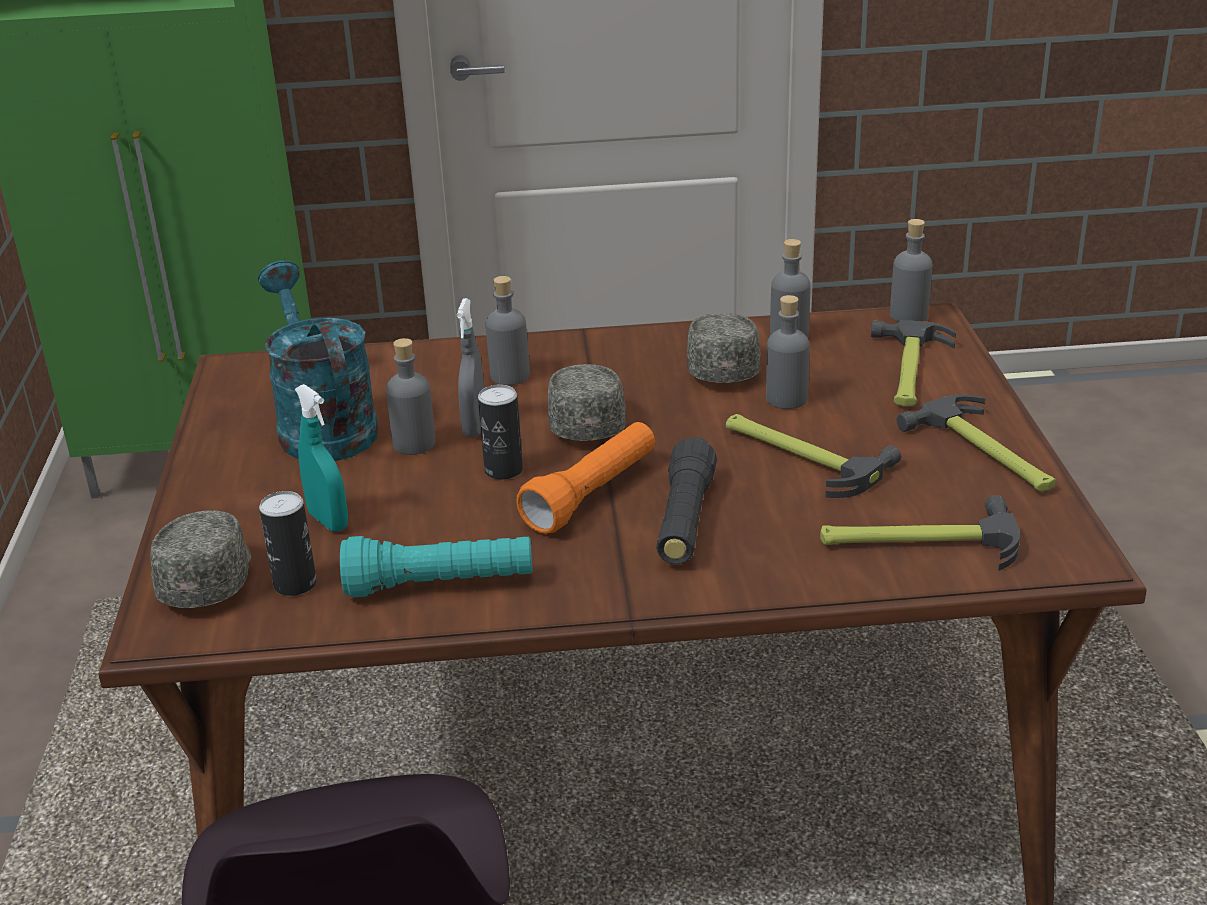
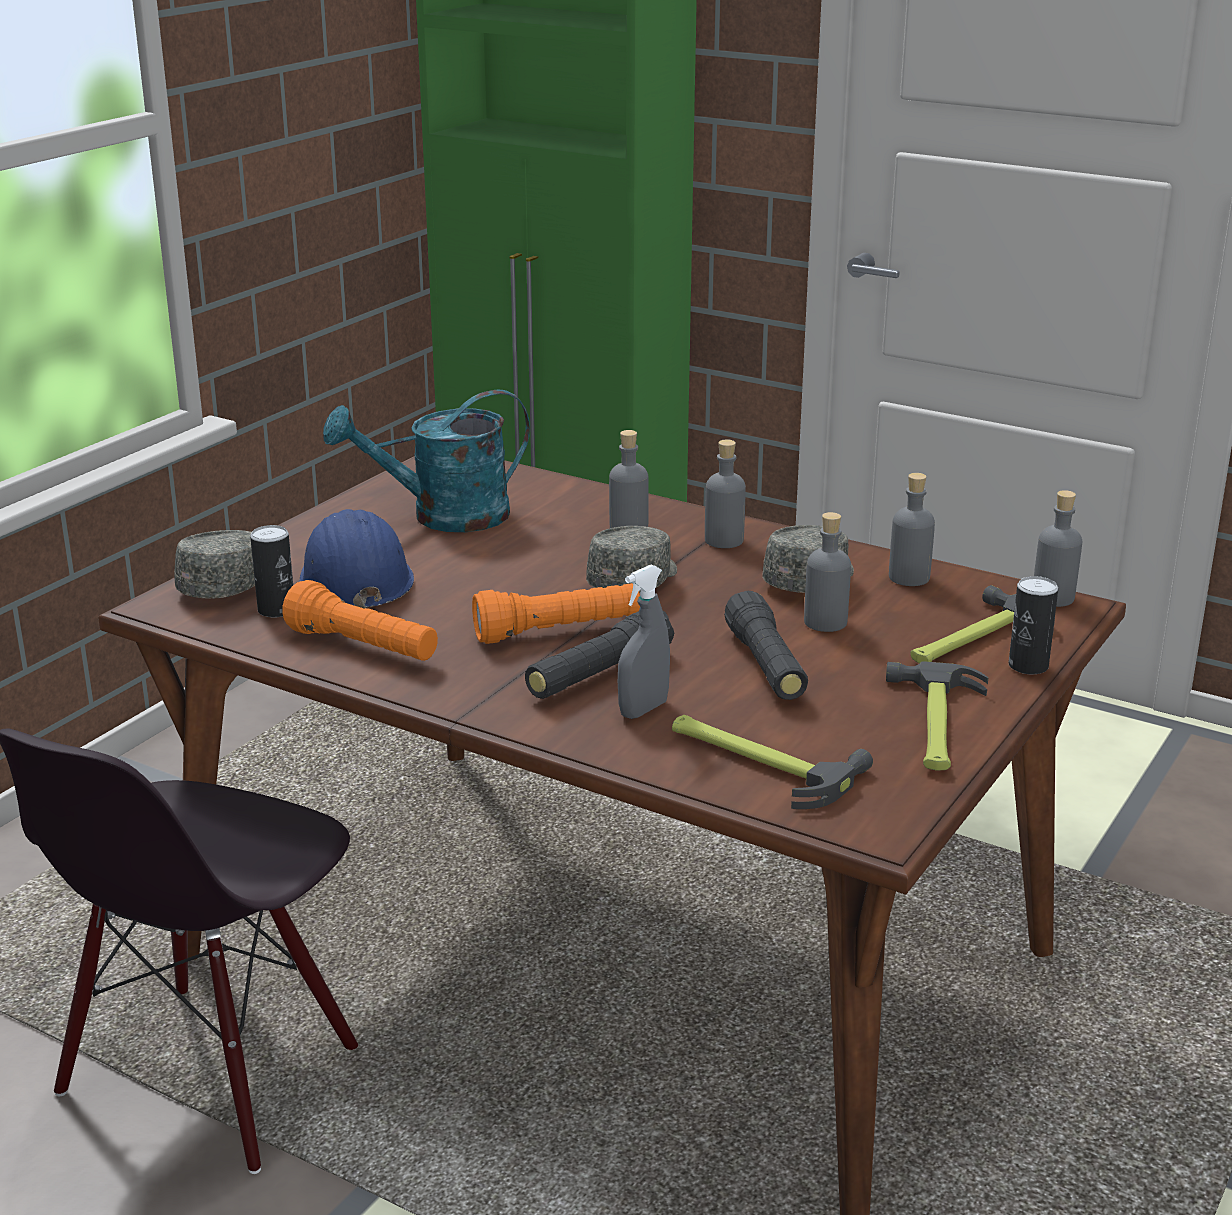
camera: 35 degrees right, 5 degrees down
turquoise watering can [258,260,378,461] -> turquoise watering can turned 120 degrees counterclockwise [323,389,530,532]
turquoise spray bottle [295,384,348,532] -> blue hard hat [299,509,414,609]
turquoise flashlight [340,536,532,597] -> orange flashlight [282,580,438,661]
grey bottle [386,338,435,455] -> grey bottle moved to [705,439,746,548]
grey spray bottle [457,298,484,437] -> grey spray bottle moved to [618,564,670,719]
can [478,385,523,480] -> can moved to [1009,576,1058,674]
hammer [726,414,901,498] -> black flashlight [724,591,808,700]

